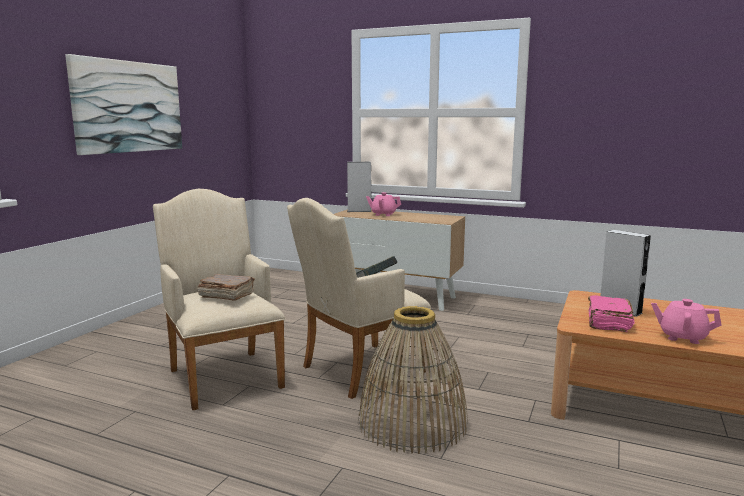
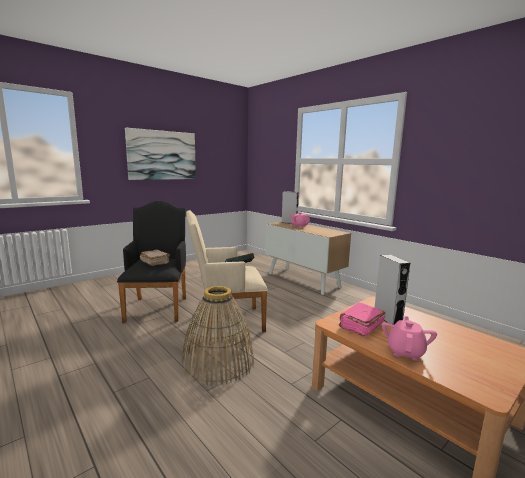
camera: 25 degrees right, 0 degrees up
beige armchair [153,189,286,410] -> black armchair [117,201,186,323]
pink teapot [651,299,722,344] -> pink teapot turned 60 degrees clockwise [382,316,437,361]

